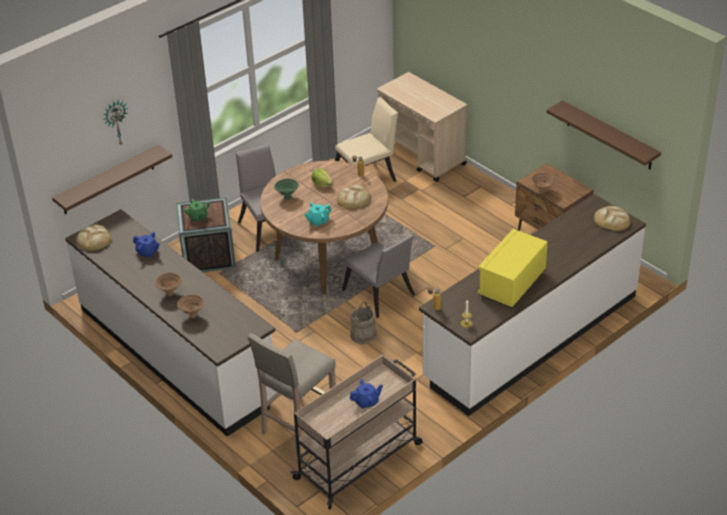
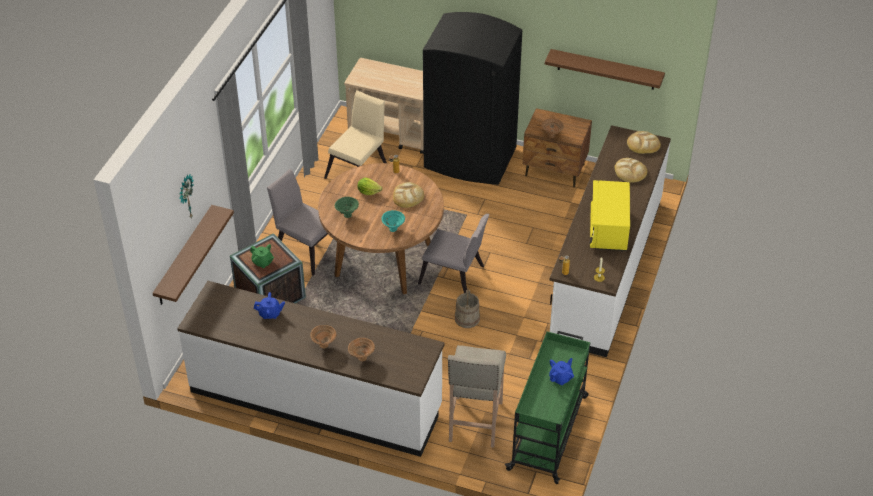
camera: 30 degrees left, 5 degrees up
bread [77,224,111,251] -> bread moved to [615,158,647,182]
beige cart [291,355,423,509] -> green cart [505,331,590,484]
turquoise teapot [304,202,332,227] -> turquoise bowl [381,210,405,232]
none -> black fridge [423,12,522,185]

